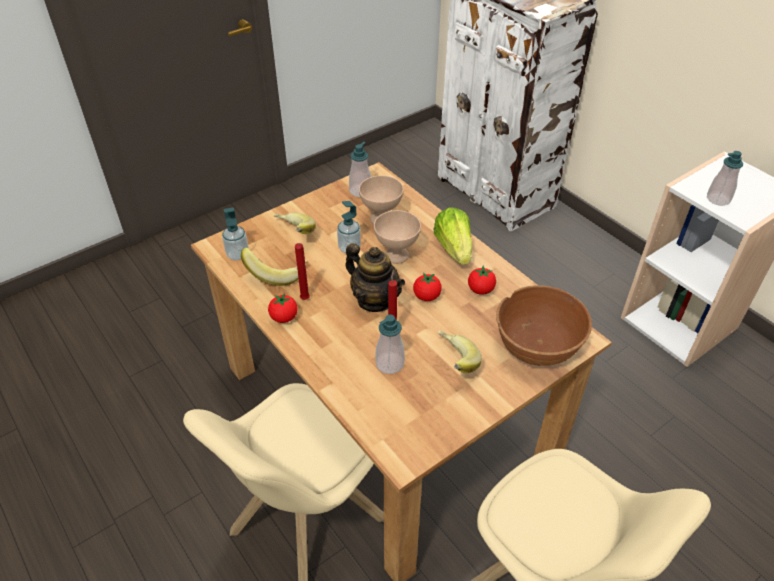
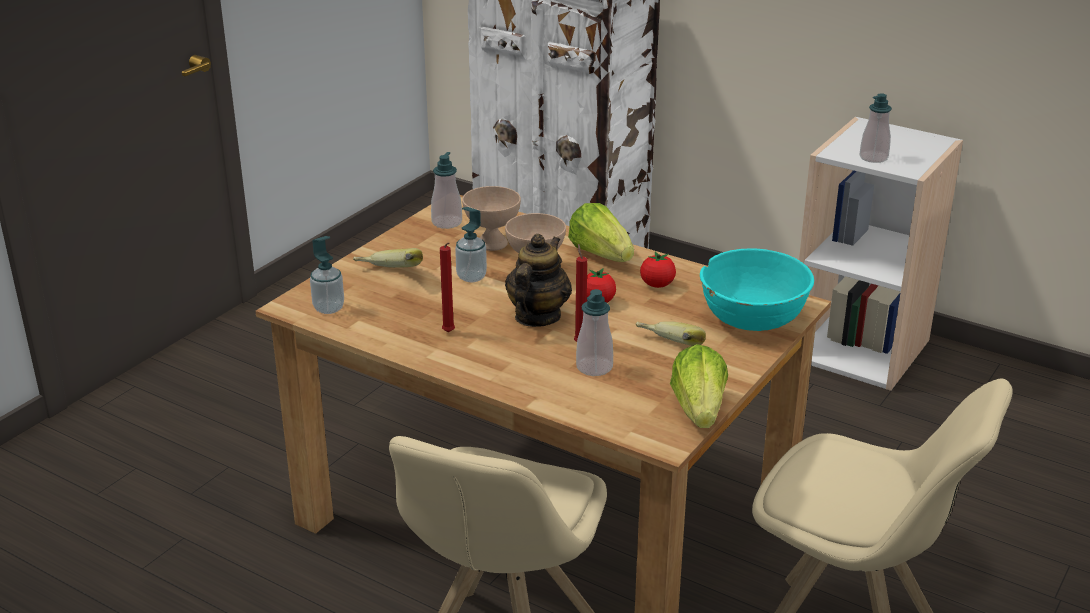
camera: 20 degrees left, 15 degrees down
banana [241,247,308,286] -> none
tomato [268,293,298,323] -> none
teapot [346,243,405,312] -> teapot turned 90 degrees counterclockwise [505,234,572,327]
brown bowl [496,285,592,366] -> turquoise bowl [700,249,814,331]
none -> lettuce [670,344,728,428]

